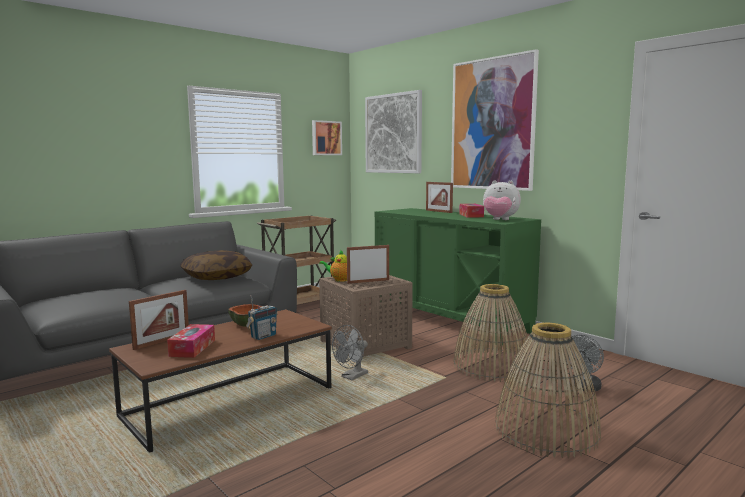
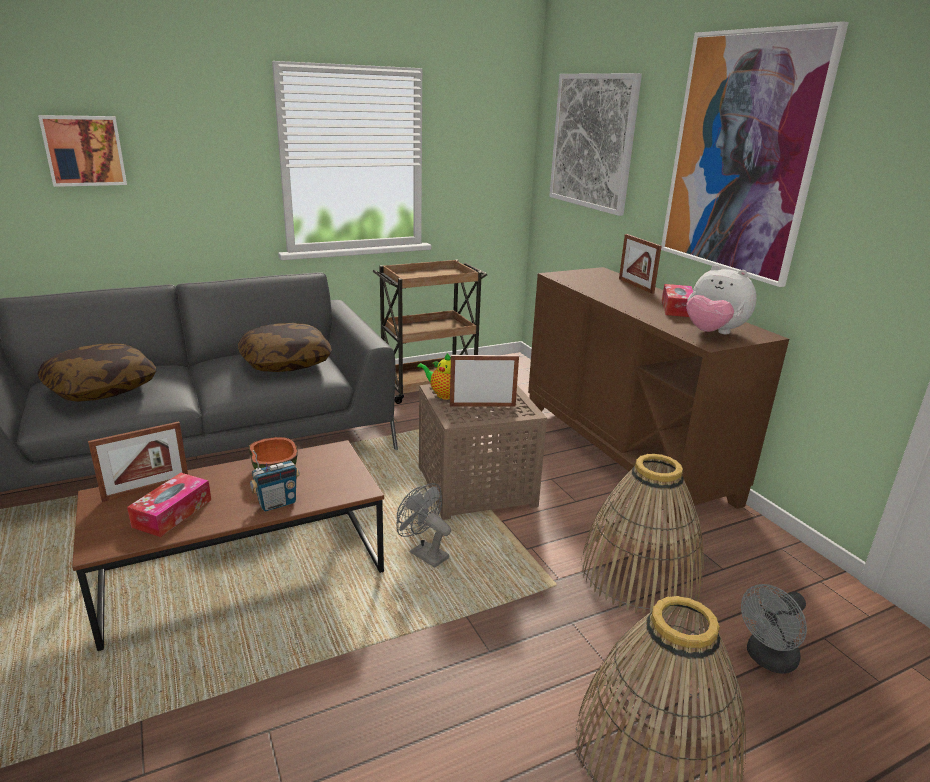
camera: 15 degrees right, 15 degrees up
picture [312,120,342,155] -> picture moved to [38,115,127,187]
grey fan [332,325,368,380] -> grey fan turned 75 degrees clockwise [396,483,451,568]
green cabinet [375,208,541,345] -> brown cabinet [528,267,789,526]
none -> pillow [38,343,156,402]

